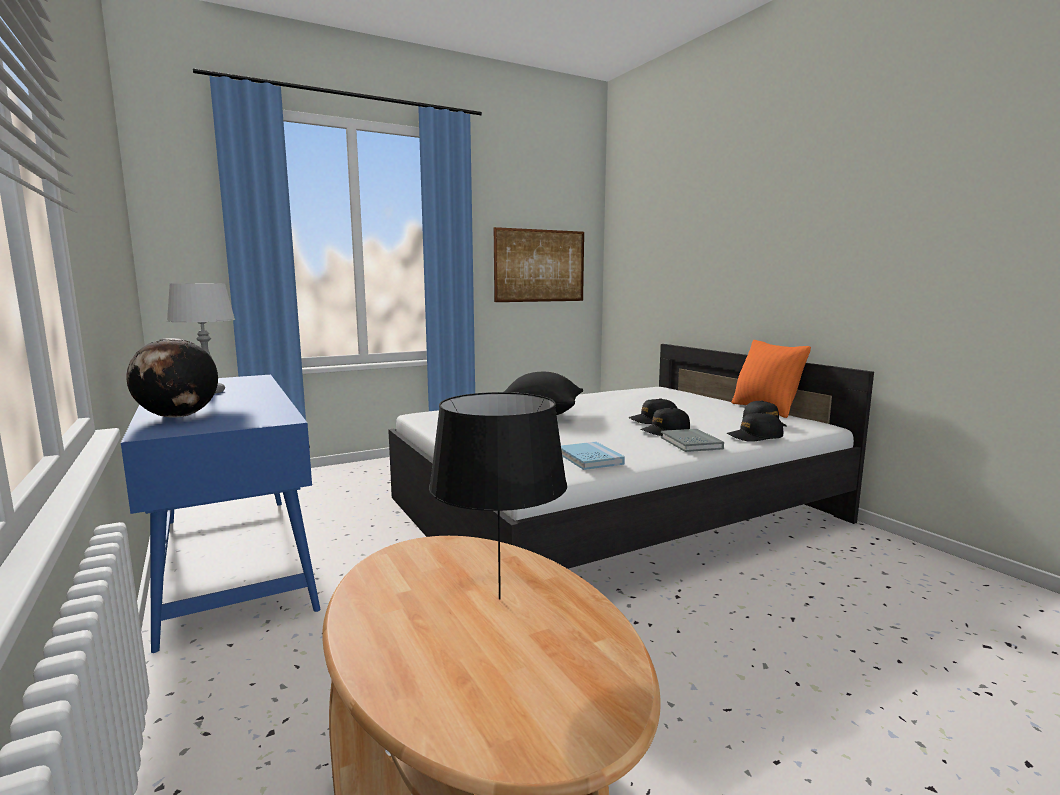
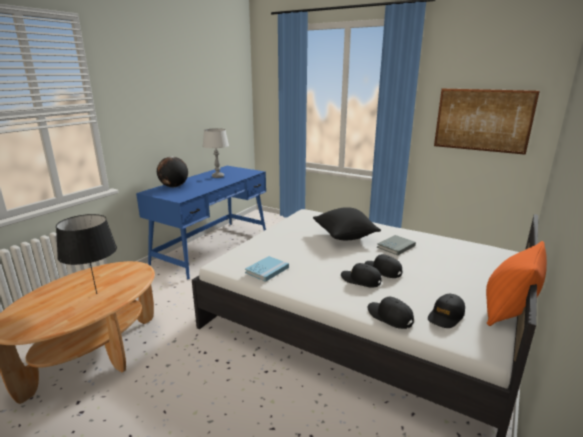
camera: 60 degrees right, 10 degrees up
grey book [661,429,724,452] -> grey book moved to [377,235,416,255]

